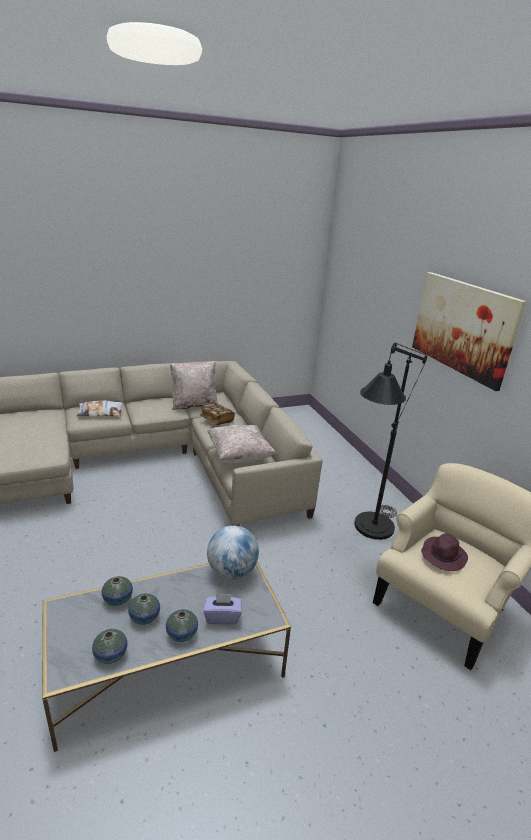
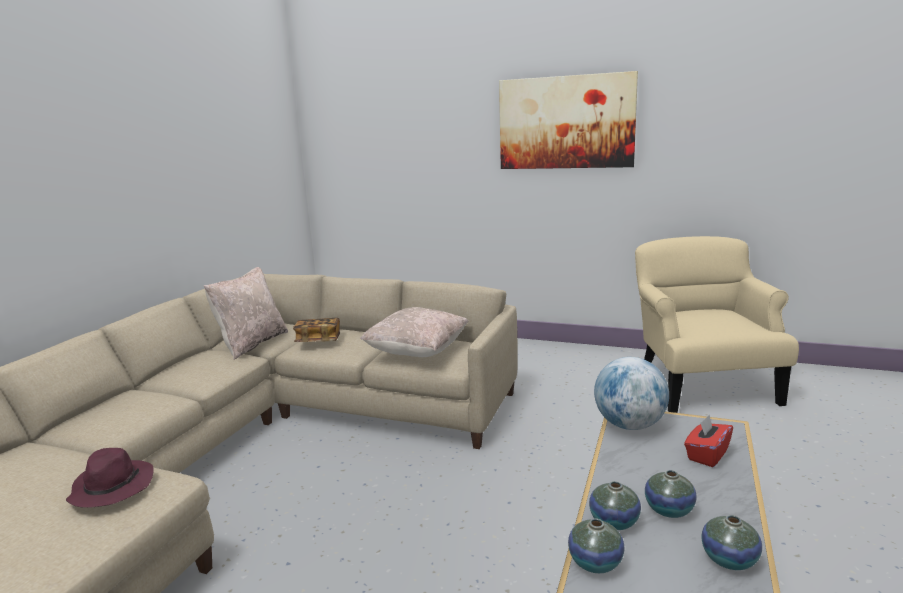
camera: 45 degrees left, 10 degrees down
pillow [77,401,123,416] -> none
vase [166,609,198,642] -> vase moved to [568,518,624,573]
purple tissue box [204,593,241,625] -> red tissue box [684,414,733,467]
black floor lamp [354,343,427,540] -> none
purple hat [421,533,468,571] -> purple hat moved to [66,448,154,508]

